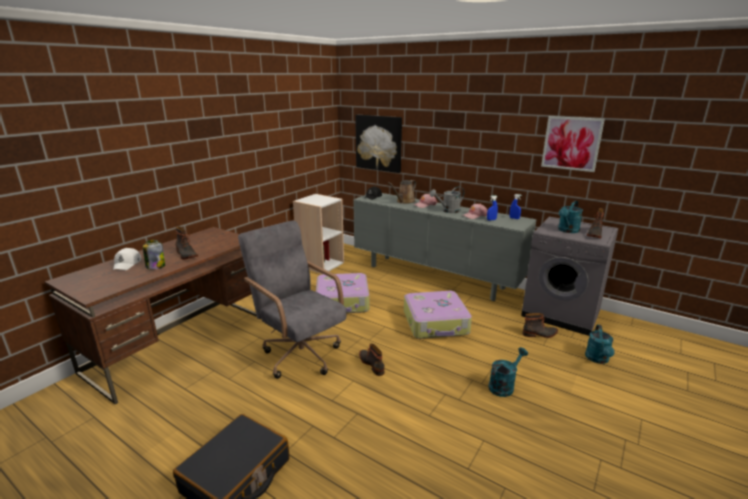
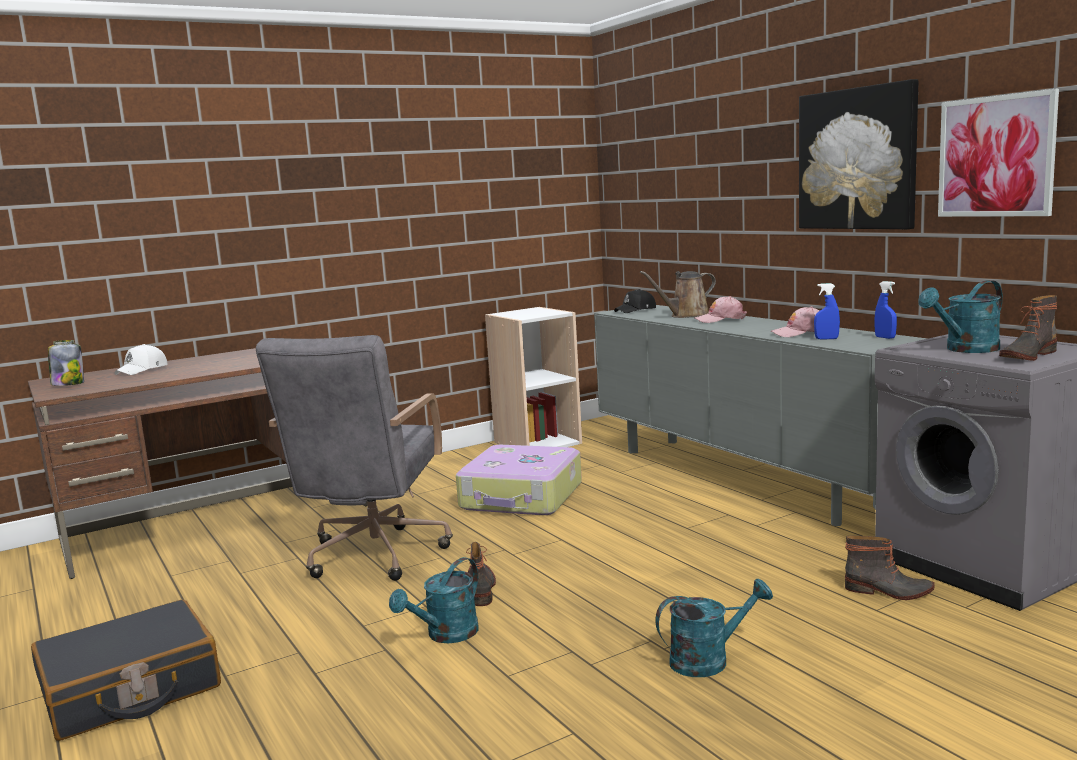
camera: 25 degrees right, 10 degrees down
jar [143,240,165,269] -> jar moved to [48,340,84,386]
boot [175,226,198,260] -> none
grey office chair [238,220,347,379] -> grey office chair turned 150 degrees counterclockwise [256,335,453,581]
picture [355,115,402,173] -> picture moved to [799,79,918,230]
suitcase [404,291,472,339] -> none
grey watering can [430,186,464,213] -> none
turquoise watering can [585,324,615,364] -> turquoise watering can moved to [389,557,479,643]

